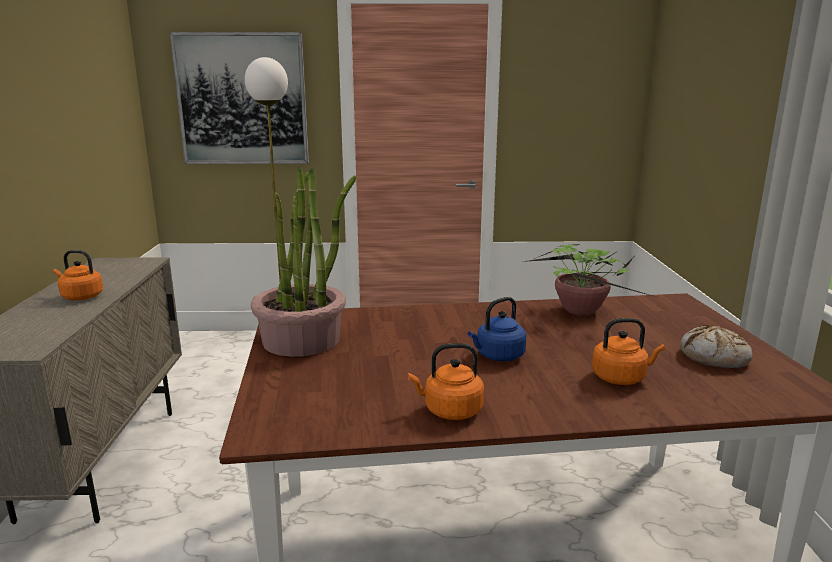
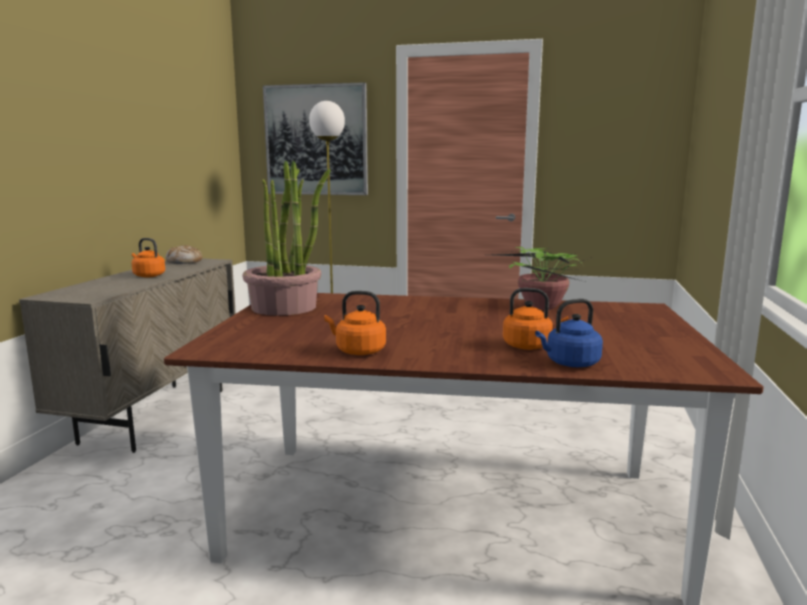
camera: 15 degrees right, 5 degrees down
blue kettle [468,297,527,361] -> blue kettle moved to [535,299,603,367]
bread [680,325,753,368] -> bread moved to [166,245,202,264]

